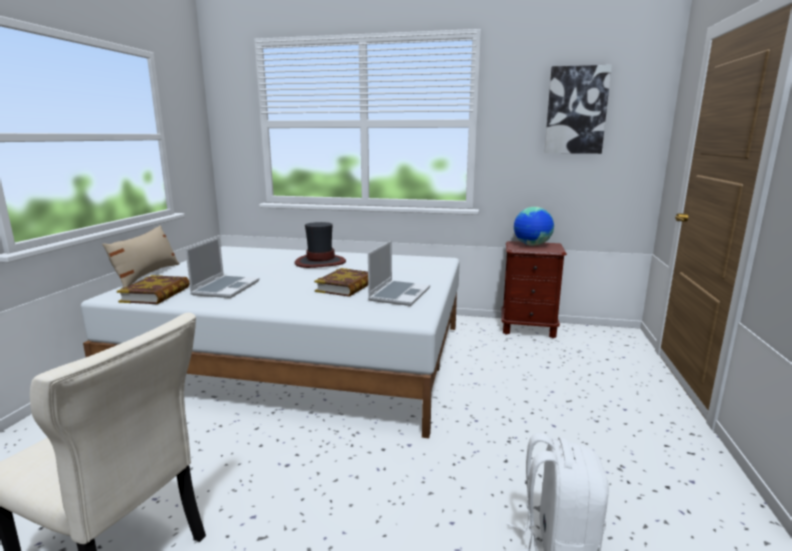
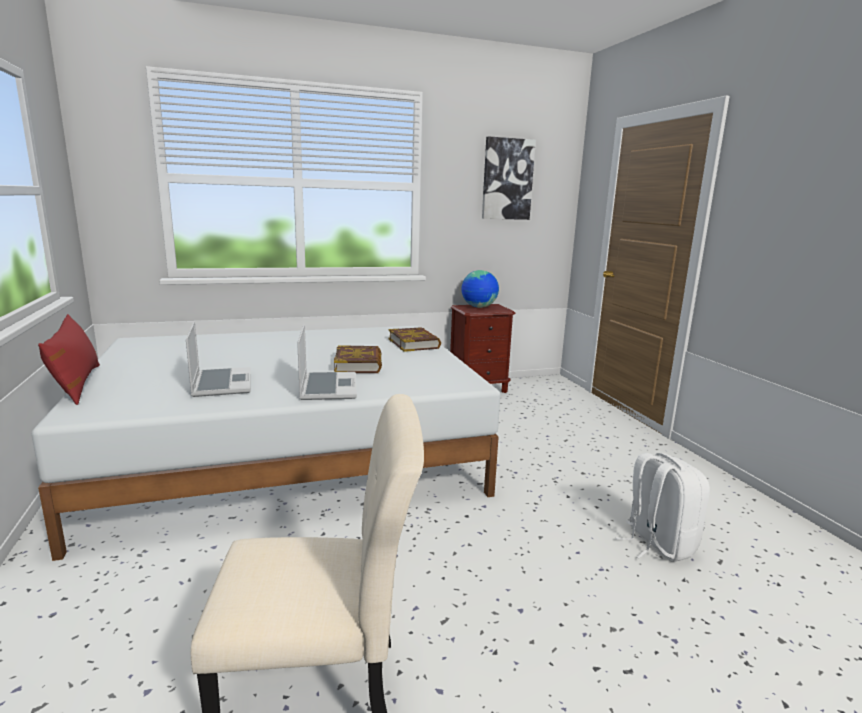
camera: 30 degrees left, 0 degrees up
beige pillow [102,225,180,287] -> red pillow [38,314,100,405]
book [117,275,190,304] -> book moved to [389,327,441,352]
hat [295,222,346,268] -> none
laptop [368,241,430,306] -> laptop moved to [297,325,357,400]

